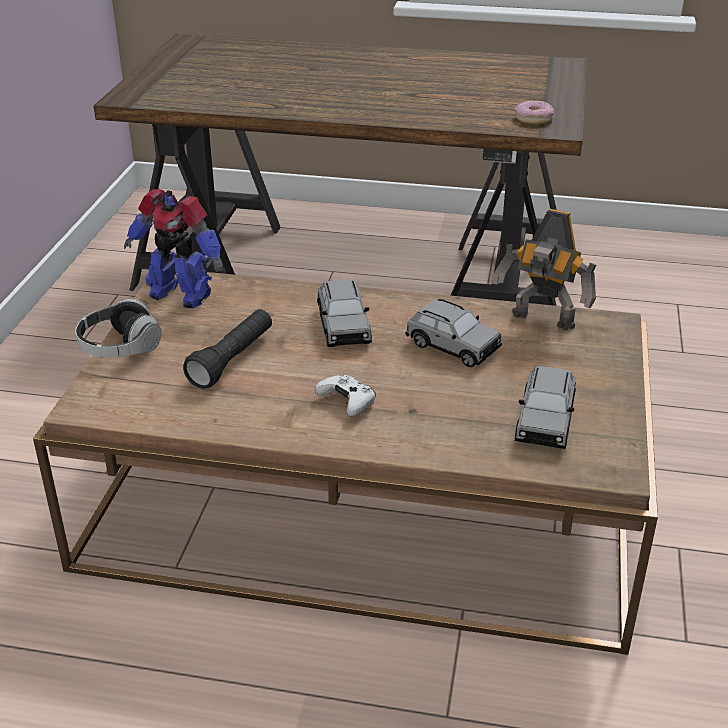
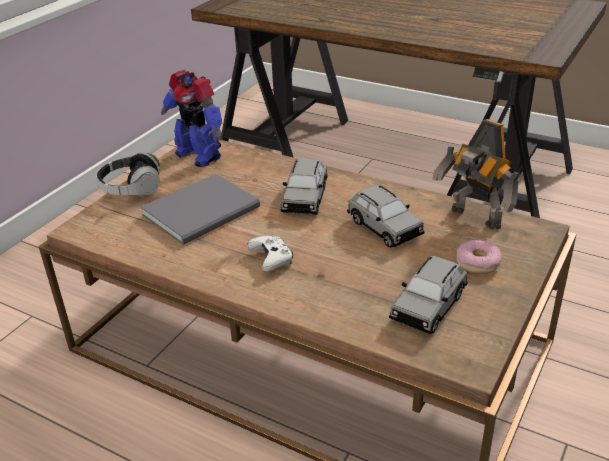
camera: 20 degrees right, 0 degrees up
black flashlight [183,309,272,389] -> grey book [141,174,260,245]
donut [514,101,554,124] -> donut moved to [456,240,501,274]

